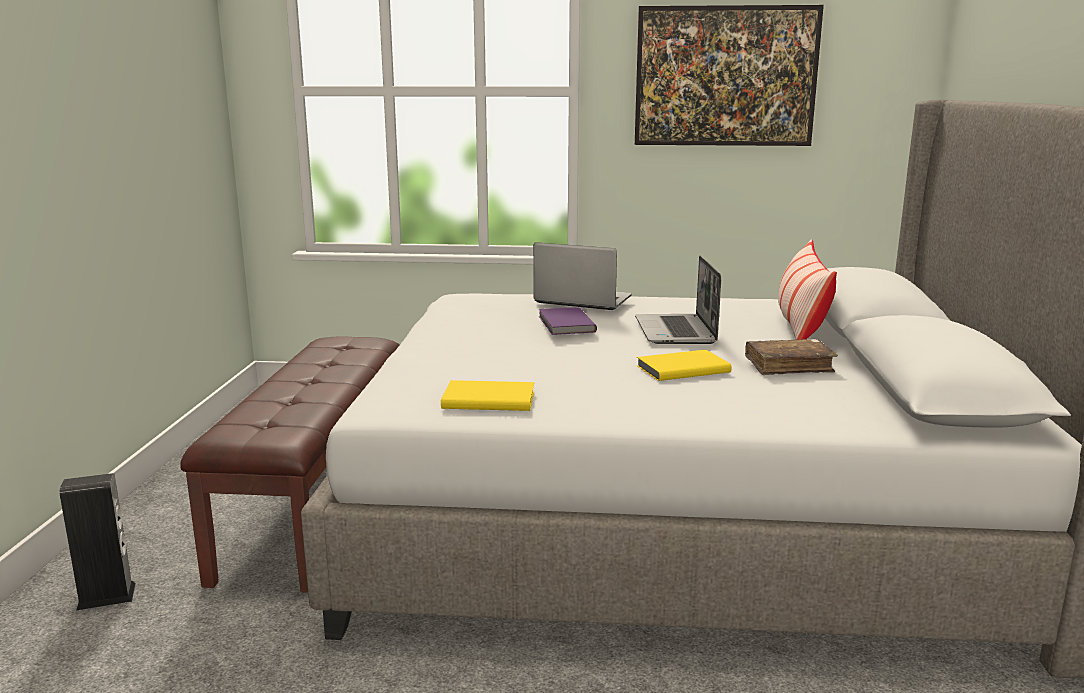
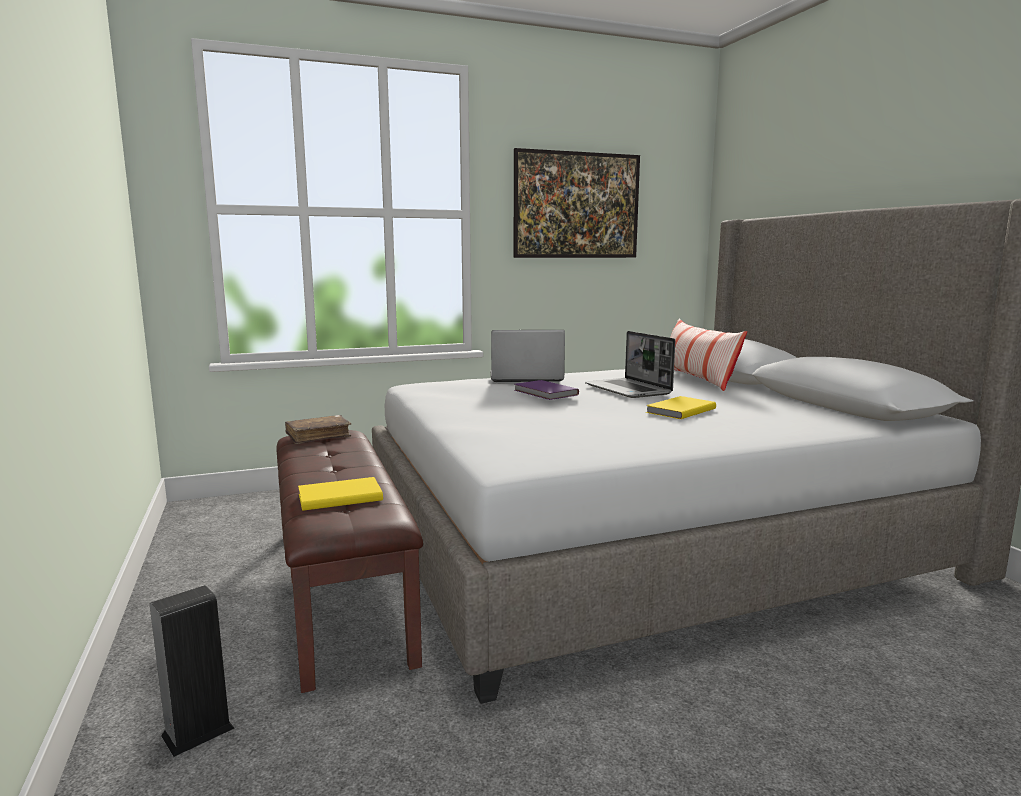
camera: 25 degrees left, 5 degrees down
yellow book [441,380,534,411] -> yellow book moved to [298,477,383,511]
brown book [745,339,838,375] -> brown book moved to [285,415,351,444]

